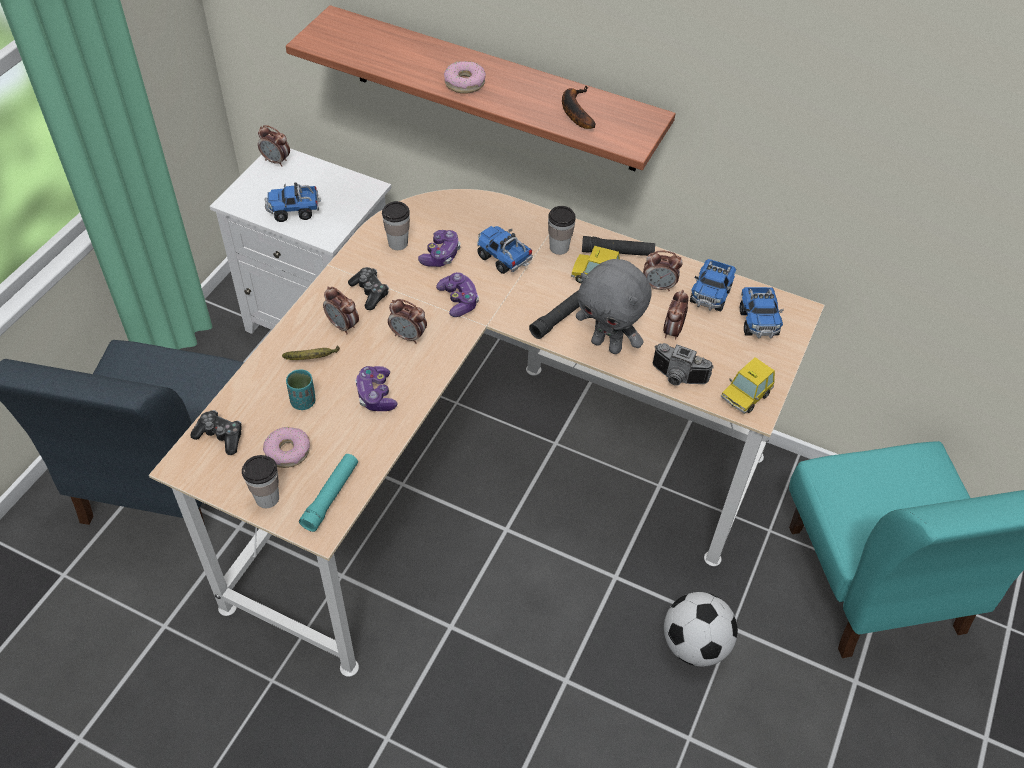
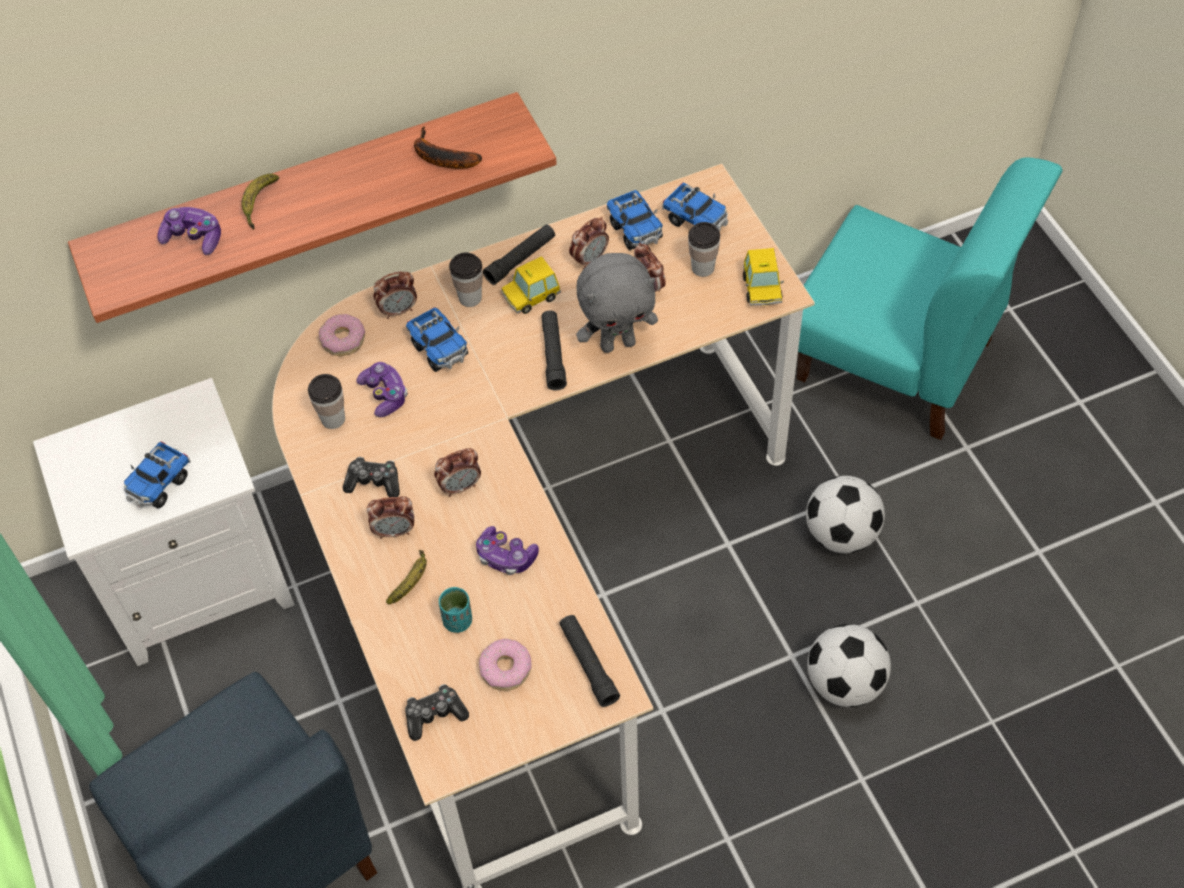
camera: 45 degrees left, 5 degrees up
cup [242,455,279,508] -> cup moved to [688,222,720,277]
alarm clock [258,125,290,167] -> alarm clock moved to [374,271,417,319]
turquoise flashlight [299,454,358,532] -> black flashlight [559,615,620,707]
game controller [436,272,479,317] -> game controller moved to [157,207,221,255]
donut [444,61,486,94] -> donut moved to [319,314,365,356]
toy truck [477,226,533,274] -> toy truck turned 120 degrees counterclockwise [406,307,468,372]
camera [653,343,714,386] -> none
none -> banana [241,174,280,230]
none -> football [807,624,891,707]

